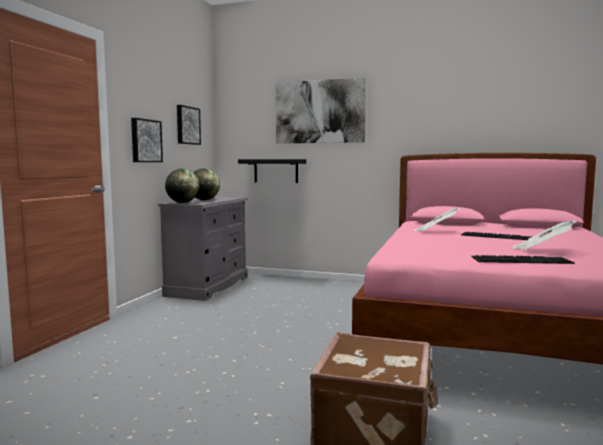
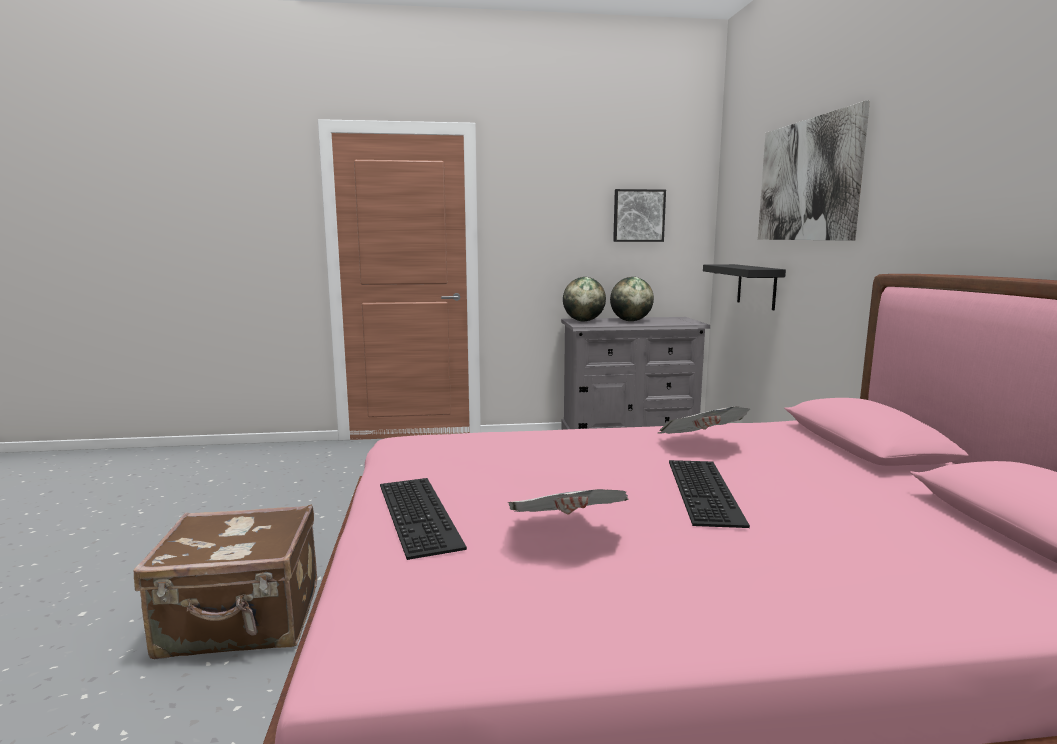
camera: 65 degrees right, 5 degrees up
picture [131,118,163,162] -> none

